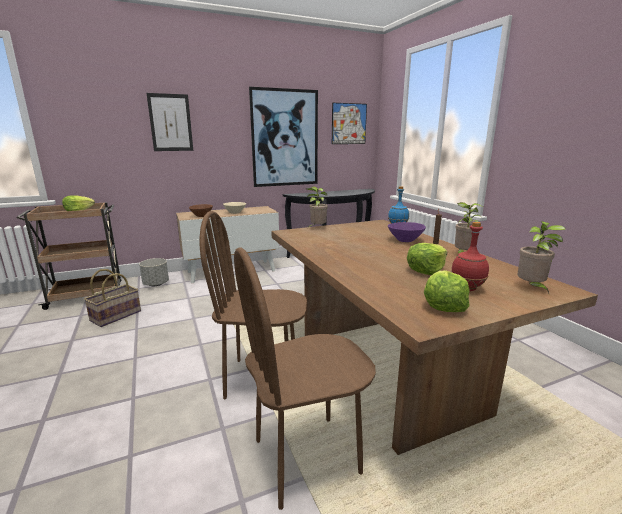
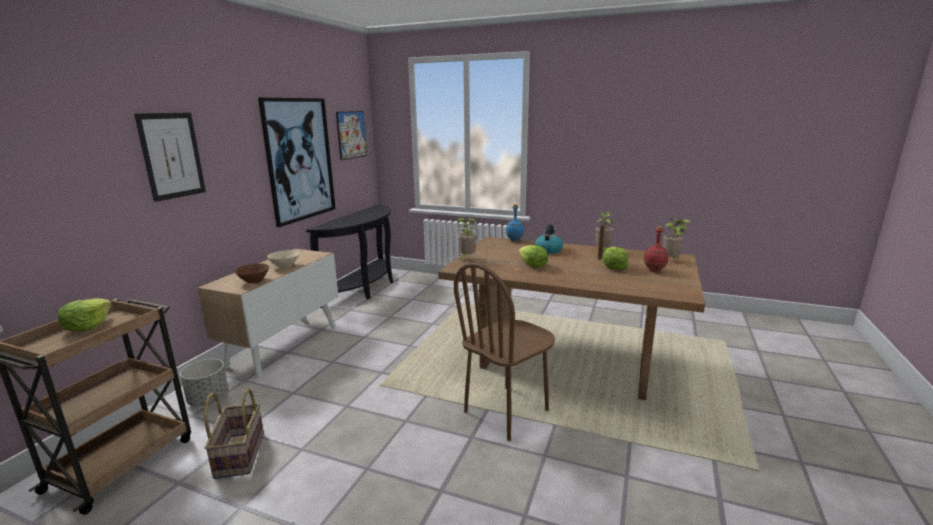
camera: 45 degrees left, 0 degrees up
brown chair [234,247,376,510] -> none
purple bowl [388,222,426,242] -> kettle [535,224,563,254]
lettuce [424,270,469,312] -> lettuce moved to [519,245,548,268]

